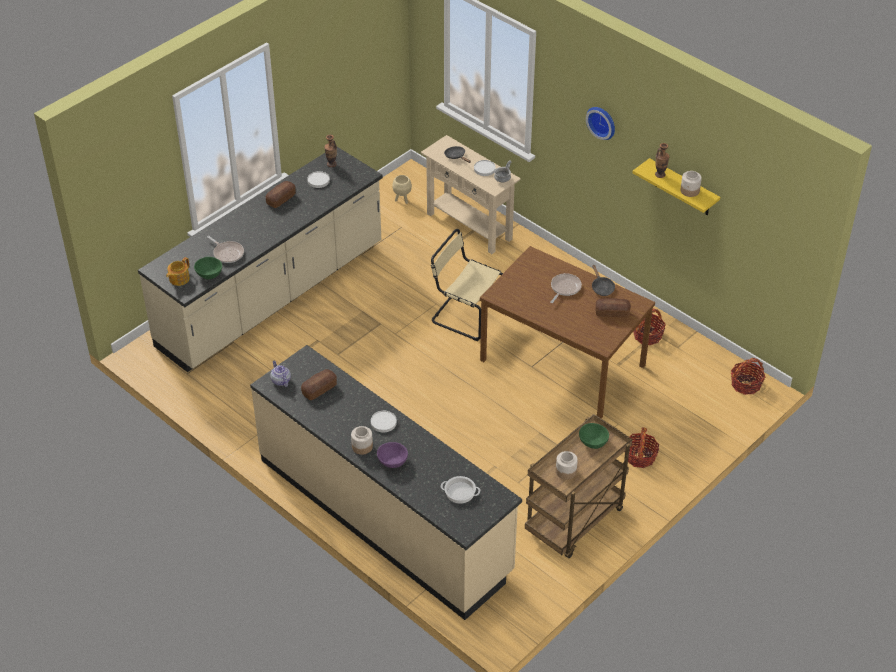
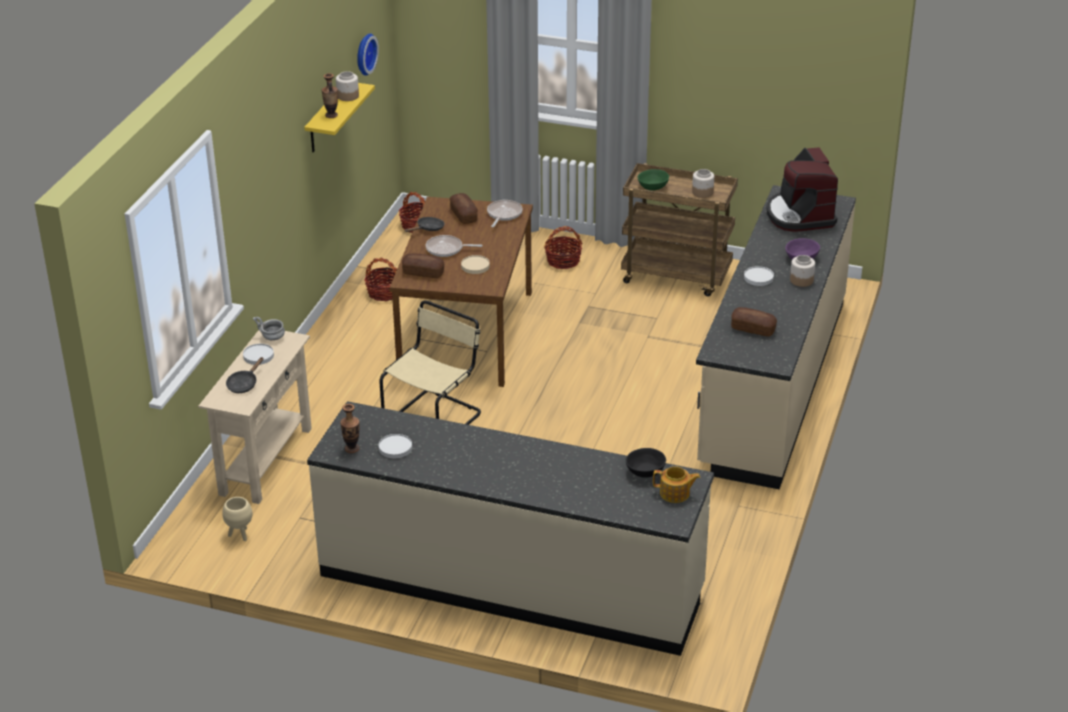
camera: 115 degrees left, 10 degrees down
green bowl [194,257,222,279] -> black bowl [626,448,666,478]
frying pan [207,236,244,263] -> frying pan moved to [487,200,523,227]
bread [266,181,296,208] -> bread moved to [402,253,444,278]
teapot [270,360,291,387] -> none
beige chair [431,229,503,341] -> beige chair turned 150 degrees counterclockwise [379,300,481,425]
cooking pot [441,476,480,504] -> coffee machine [767,147,838,232]
wall clock [586,107,615,140] -> wall clock moved to [357,33,379,76]
none -> beige plate [461,255,490,274]

